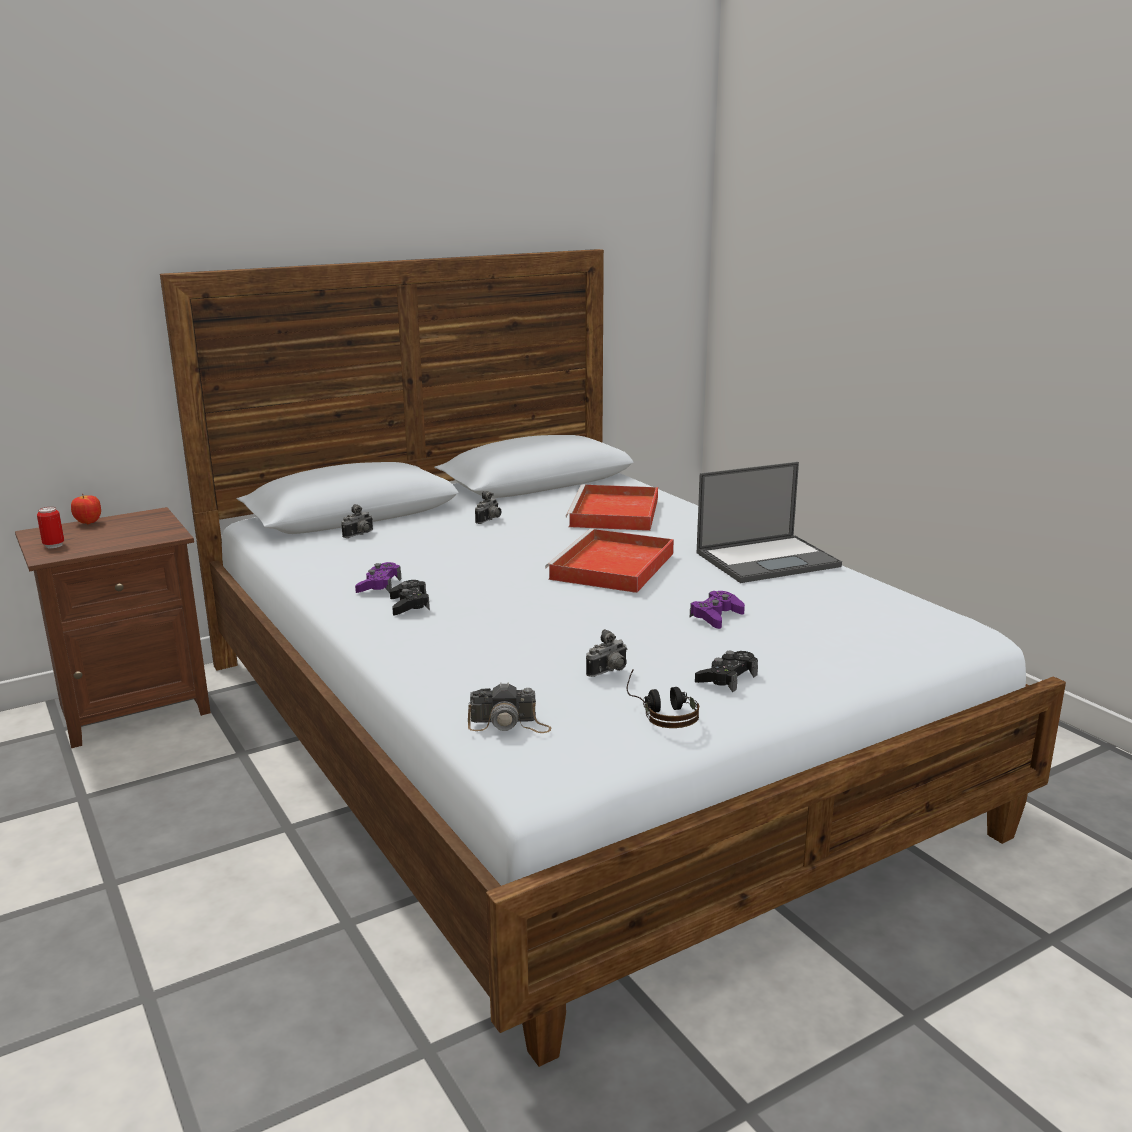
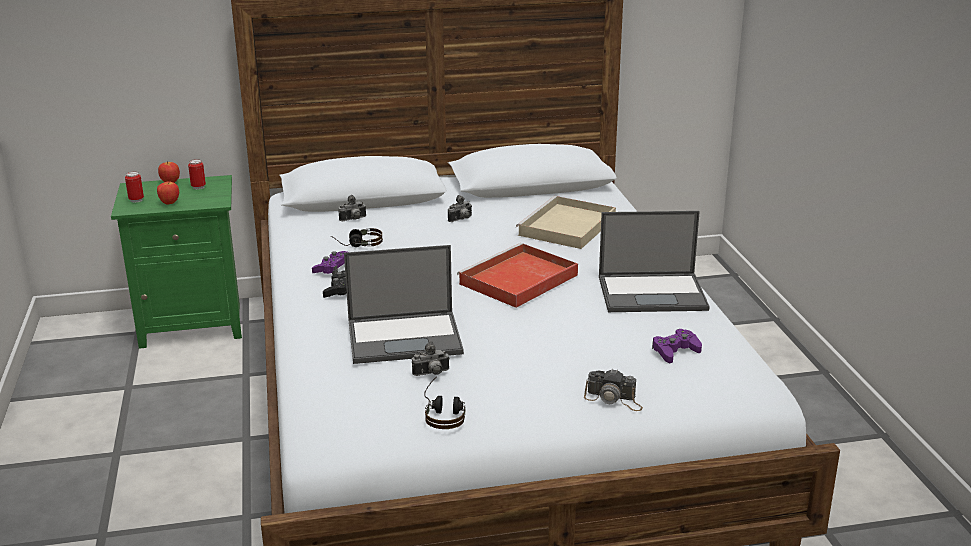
camera: 20 degrees right, 5 degrees up
brown nightstand [15,507,211,748] -> green nightstand [111,175,242,349]
camera [468,682,551,733] -> camera moved to [584,369,643,411]
red tray [566,484,658,531] -> beige tray [516,196,616,249]
purple game controller [690,591,745,629] -> purple game controller moved to [652,329,702,363]
black game controller [695,651,758,693] -> none
none -> apple [157,181,179,205]
none -> can [188,159,206,189]
none -> headphones [331,228,383,247]
none -> laptop [344,245,464,364]

